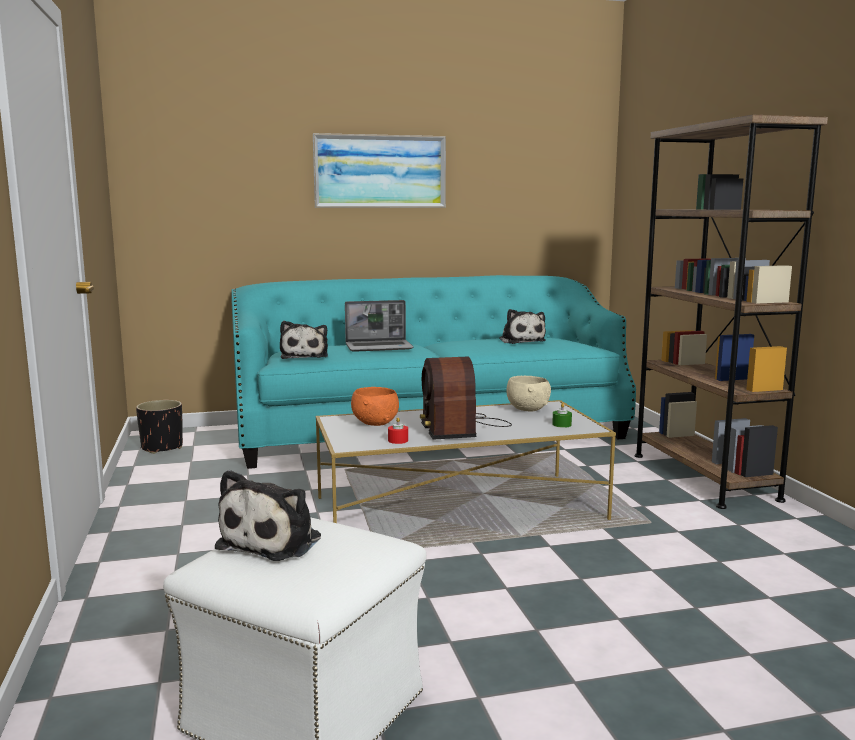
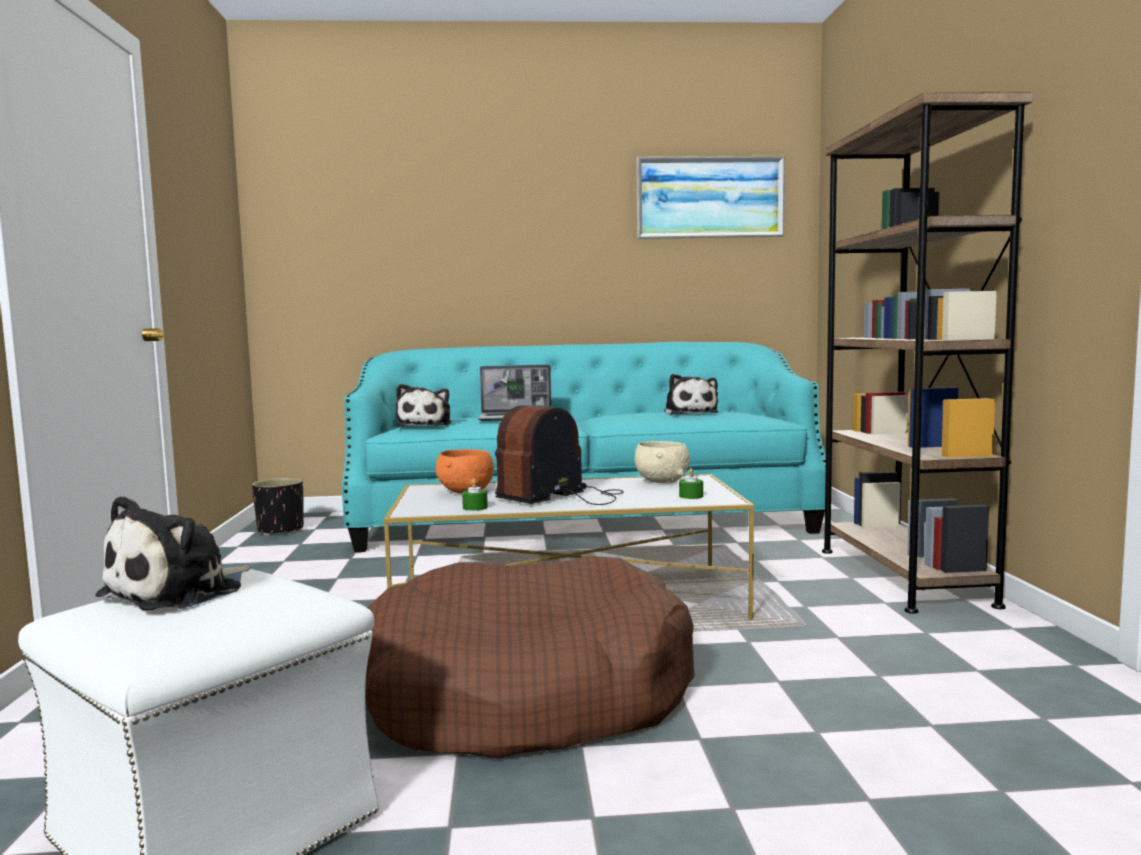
camera: 10 degrees right, 5 degrees down
picture [313,133,446,208] -> picture moved to [636,156,785,239]
red candle [388,417,408,444] -> green candle [462,479,488,511]
radio [420,357,512,440] -> radio turned 45 degrees clockwise [495,405,624,505]
none -> brown dog bed [365,556,695,759]

